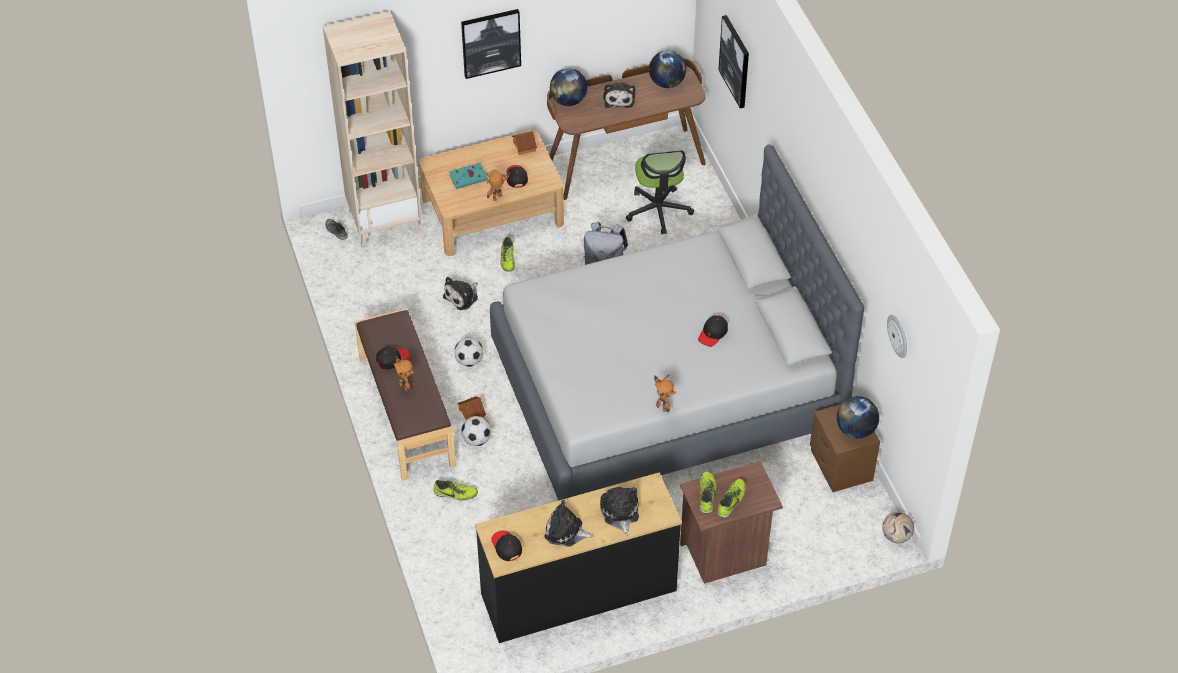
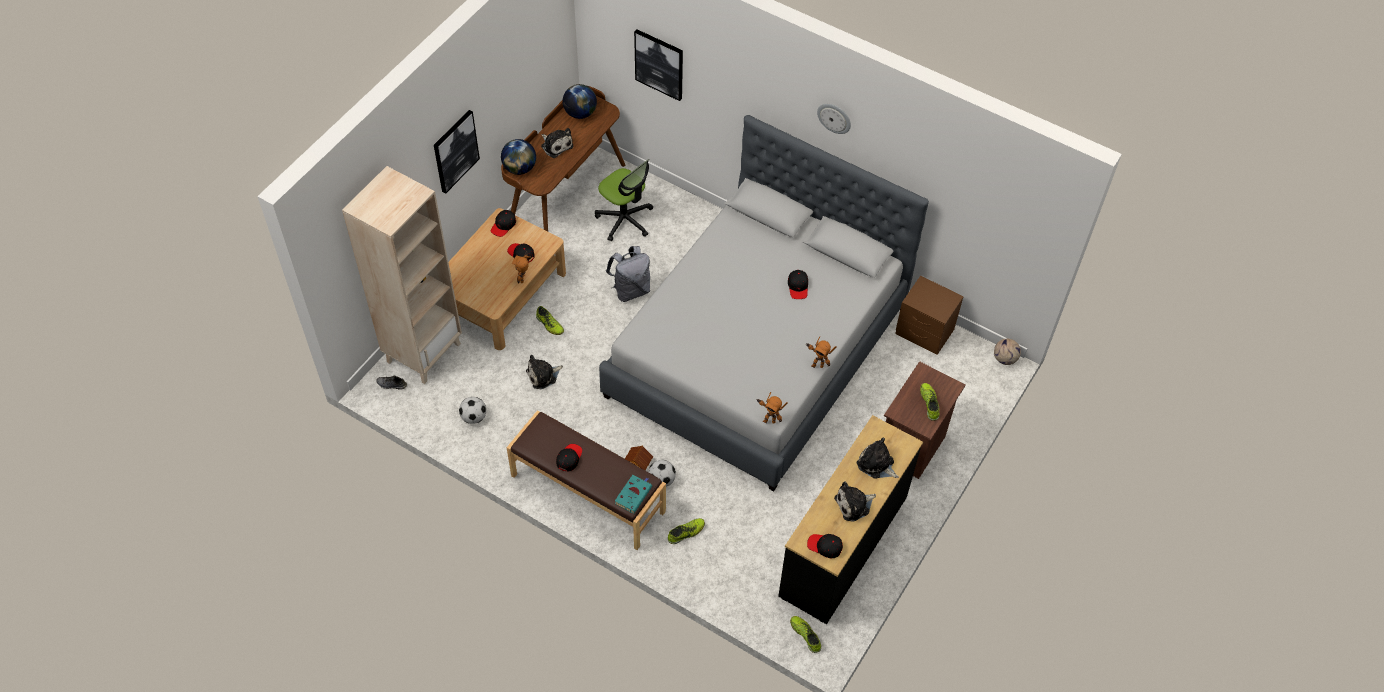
camera: 40 degrees left, 5 degrees up
toy robot [394,355,414,391] -> toy robot moved to [757,392,788,424]
plush toy [443,276,478,310] -> plush toy turned 60 degrees clockwise [526,355,563,389]
turquoise book [449,163,488,189] -> turquoise book moved to [615,475,652,513]
football [454,337,483,367] -> football moved to [459,397,486,424]
toy house [512,131,537,155] -> black cap [491,210,516,237]
shoe [700,471,717,514] -> shoe moved to [790,616,821,653]
globe [837,396,879,439] -> none
wall clock [887,315,907,358] -> wall clock moved to [817,104,851,134]

